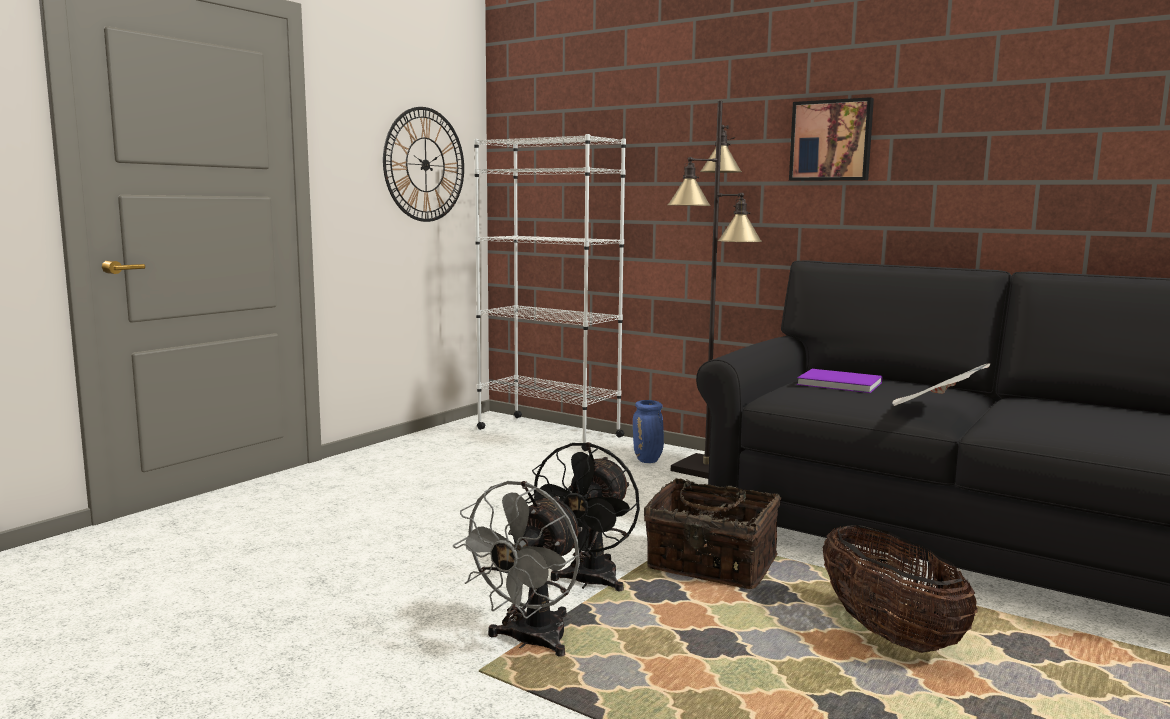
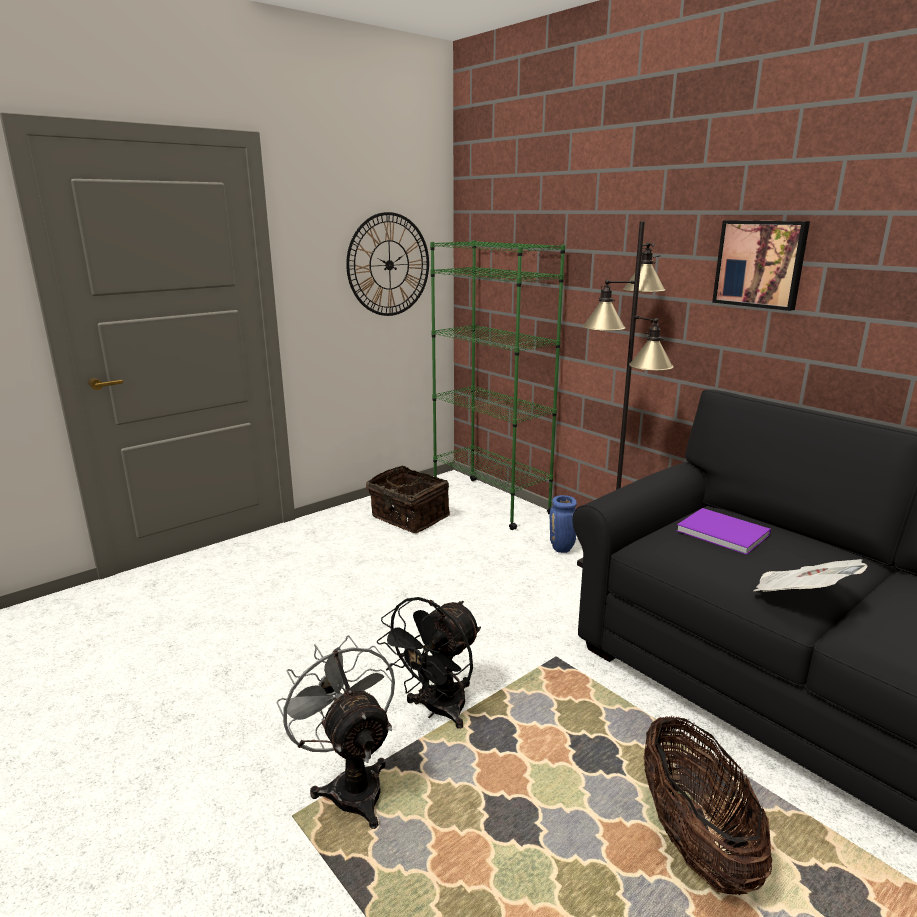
camera: 15 degrees right, 10 degrees up
grey fan [453,481,583,657] -> grey fan turned 105 degrees clockwise [276,635,395,829]
white bookcase [474,134,626,451] -> green bookcase [430,240,566,530]
basket [644,478,781,589] -> basket moved to [366,466,450,533]

